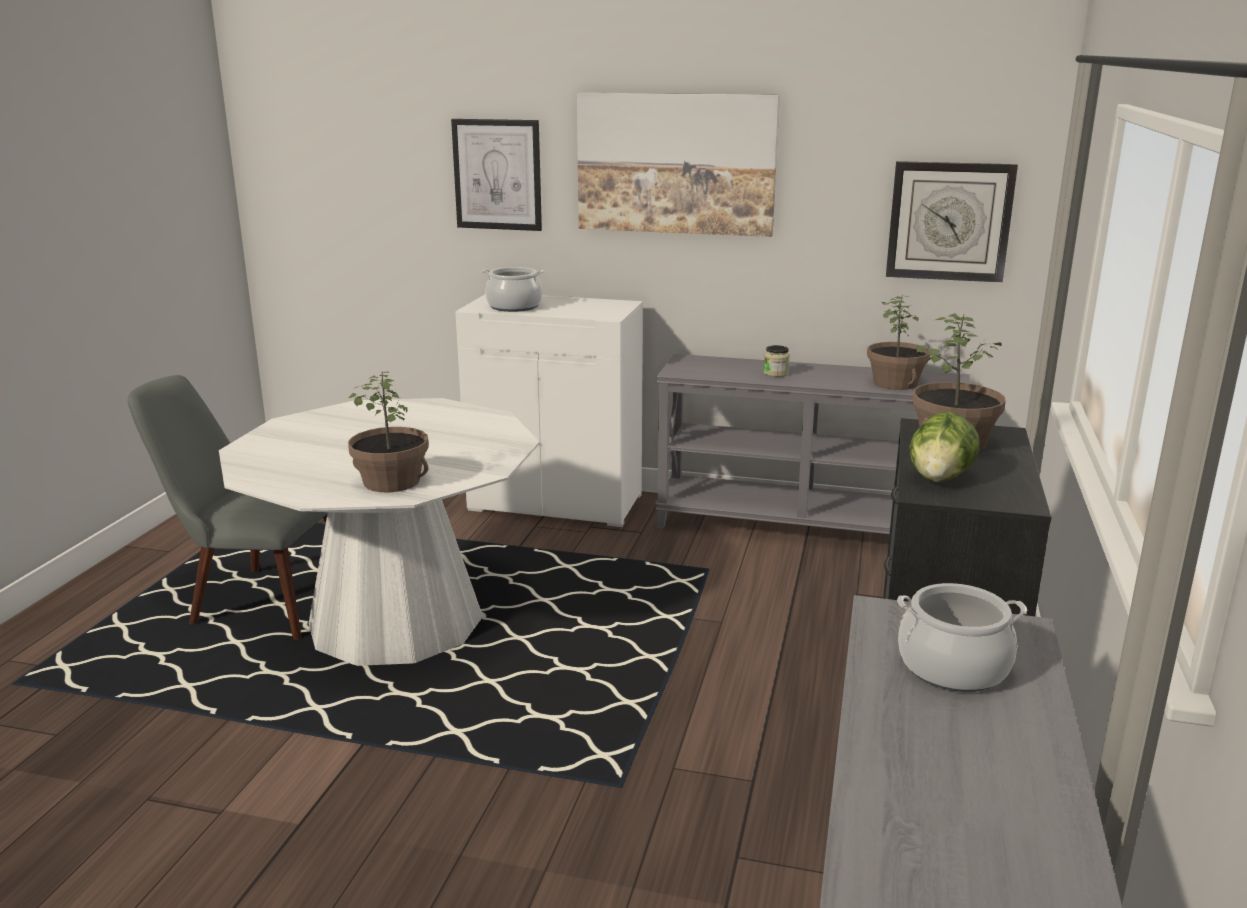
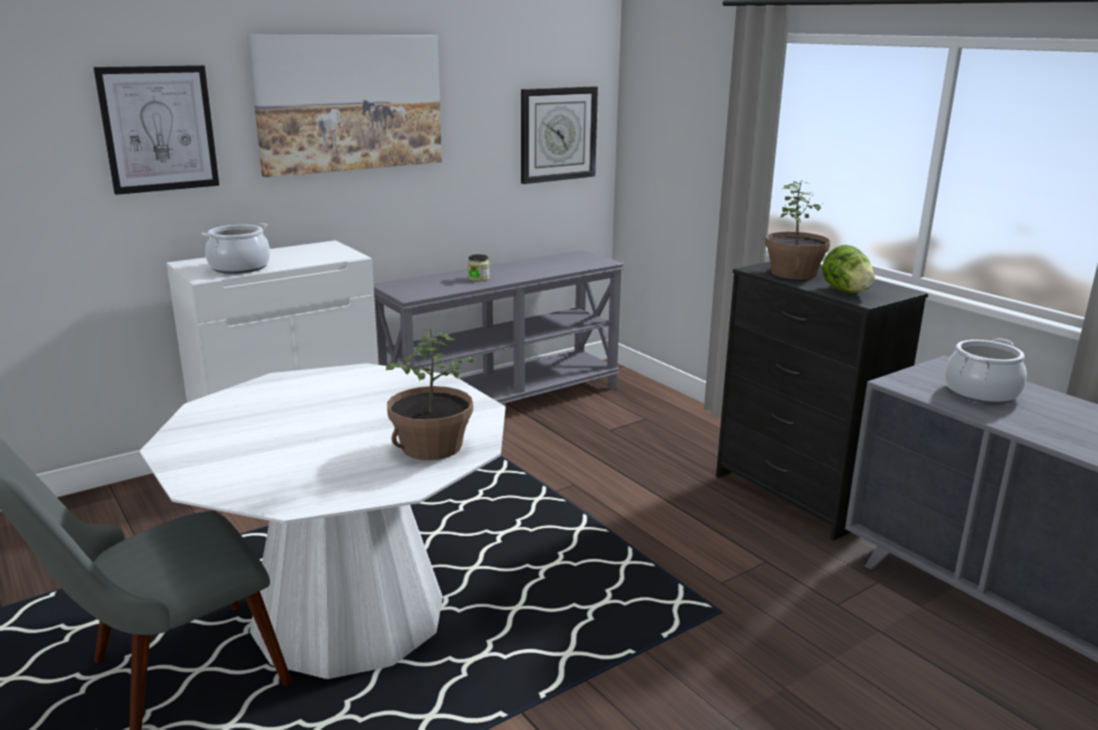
camera: 50 degrees left, 0 degrees up
potted plant [867,296,930,390] -> none

